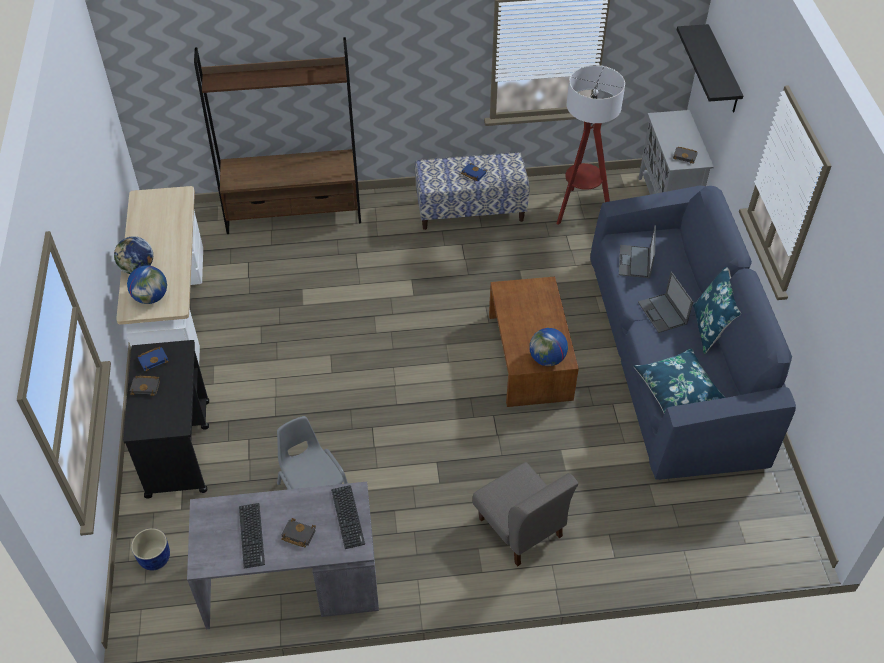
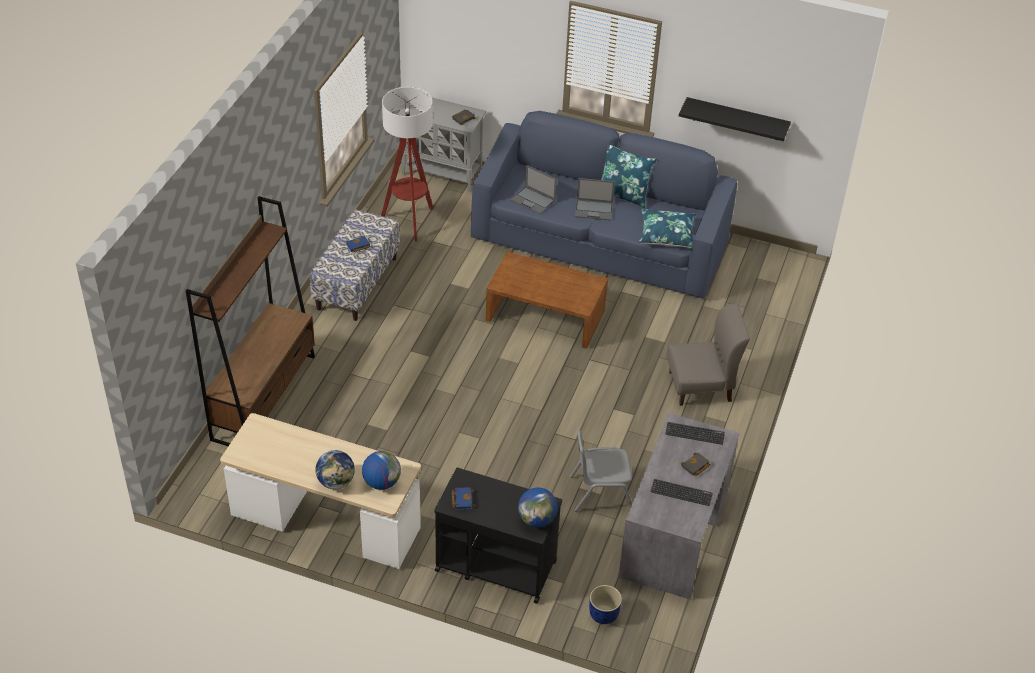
camera: 65 degrees left, 5 degrees down
black book [130,376,160,396] -> none
globe [529,328,568,366] -> globe moved to [518,488,558,527]
black shelf [677,24,743,113] -> black shelf moved to [679,97,791,141]

